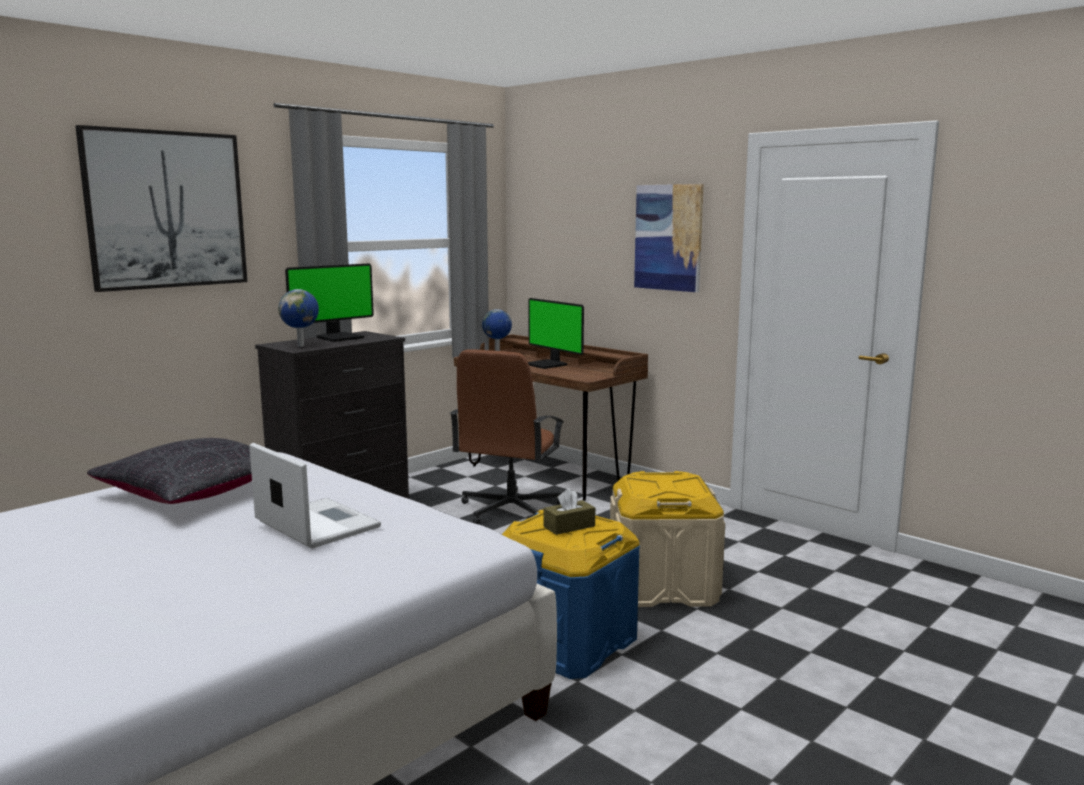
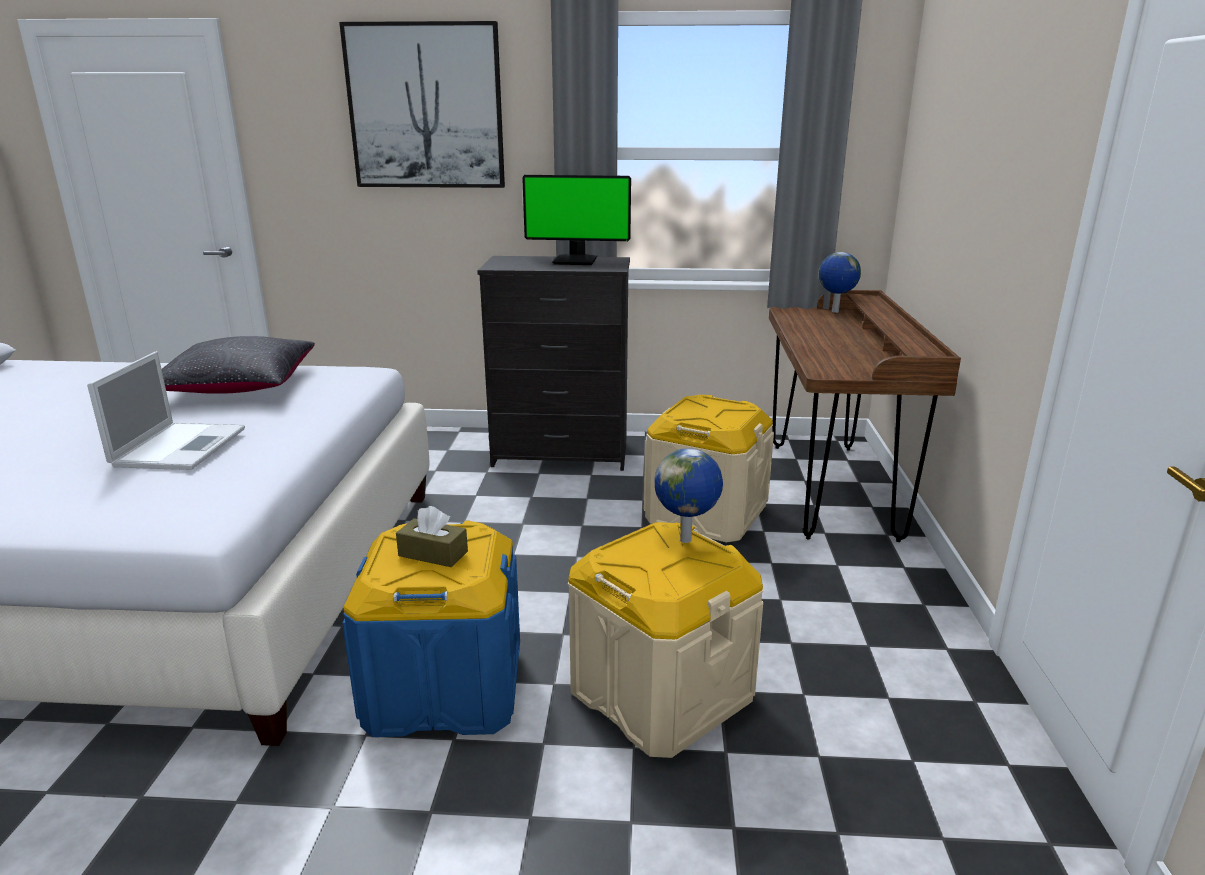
camera: 50 degrees right, 10 degrees up
globe [278,289,319,347] -> globe moved to [655,448,723,543]
brown office chair [450,349,564,525] -> beige storage box [644,395,774,543]
monitor [528,298,584,369] -> none
picture [634,184,704,292] -> none

